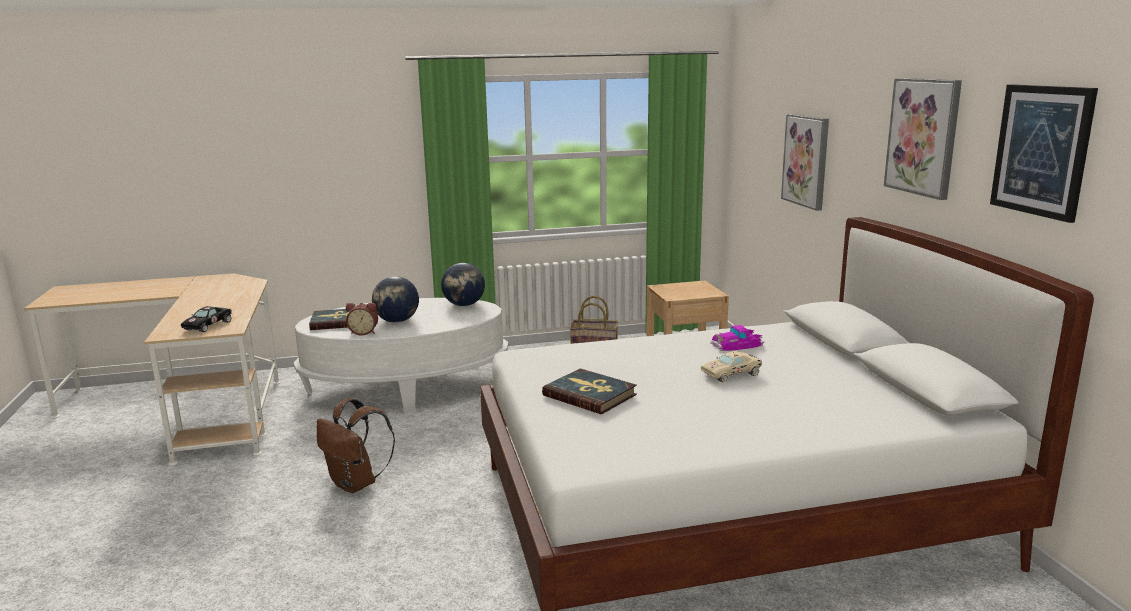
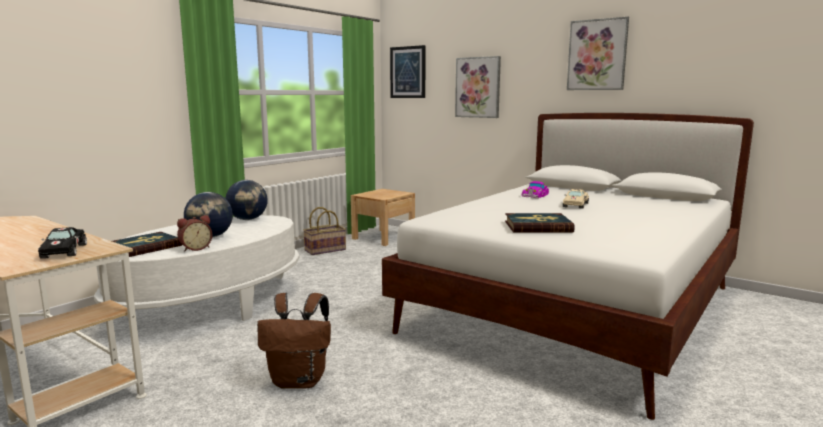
camera: 40 degrees left, 5 degrees down
picture [990,84,1098,223] -> picture moved to [390,45,426,98]

